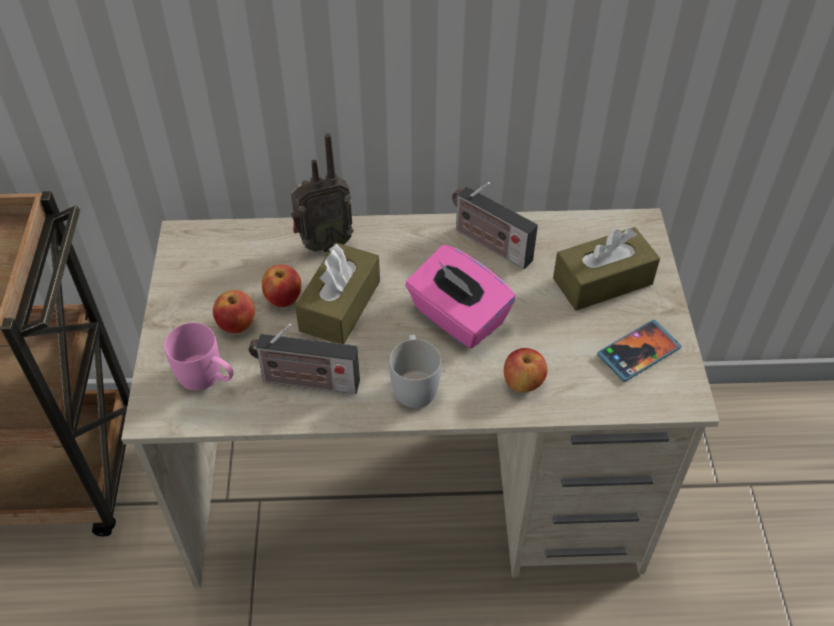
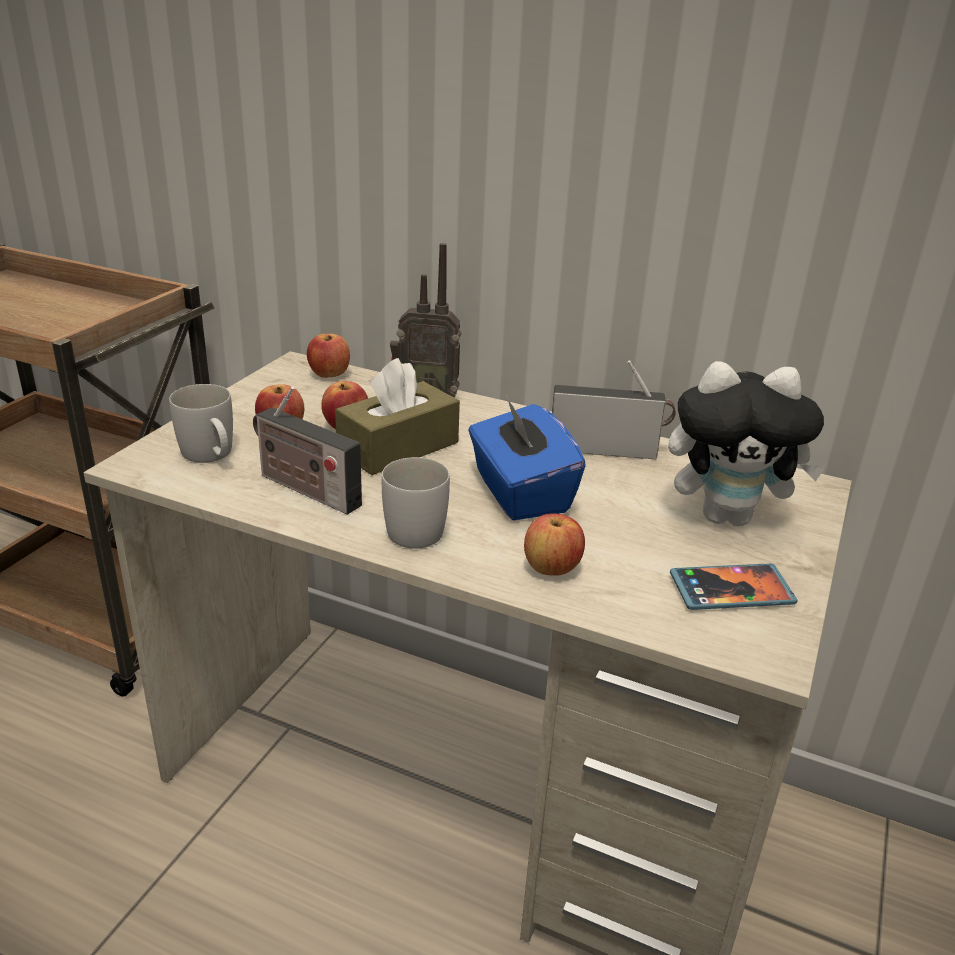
camera: 25 degrees right, 20 degrees down
pink mug [164,323,234,390] -> white mug [169,384,233,463]
pink tissue box [405,245,516,348] -> blue tissue box [468,398,586,520]
radio [452,182,538,269] -> radio turned 120 degrees clockwise [552,360,676,459]
brown tissue box [553,227,660,311] -> plush toy [668,361,826,526]
none -> apple [307,333,350,378]

